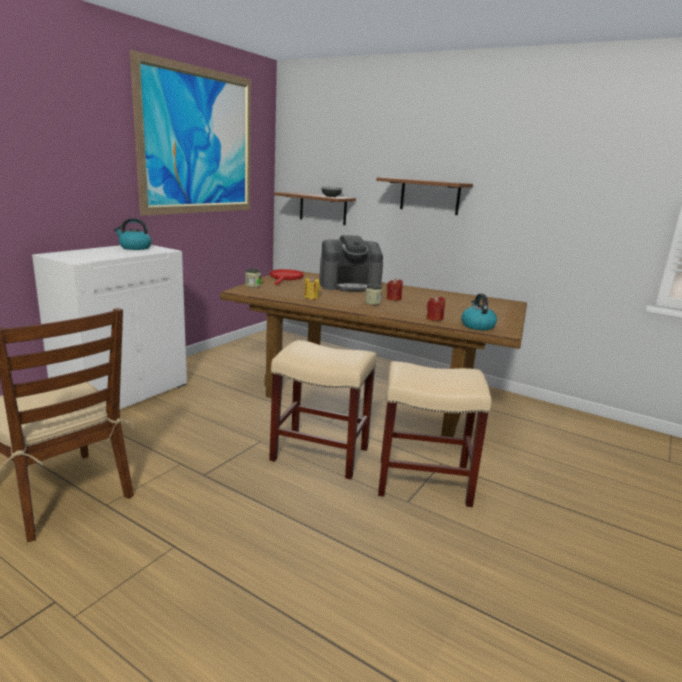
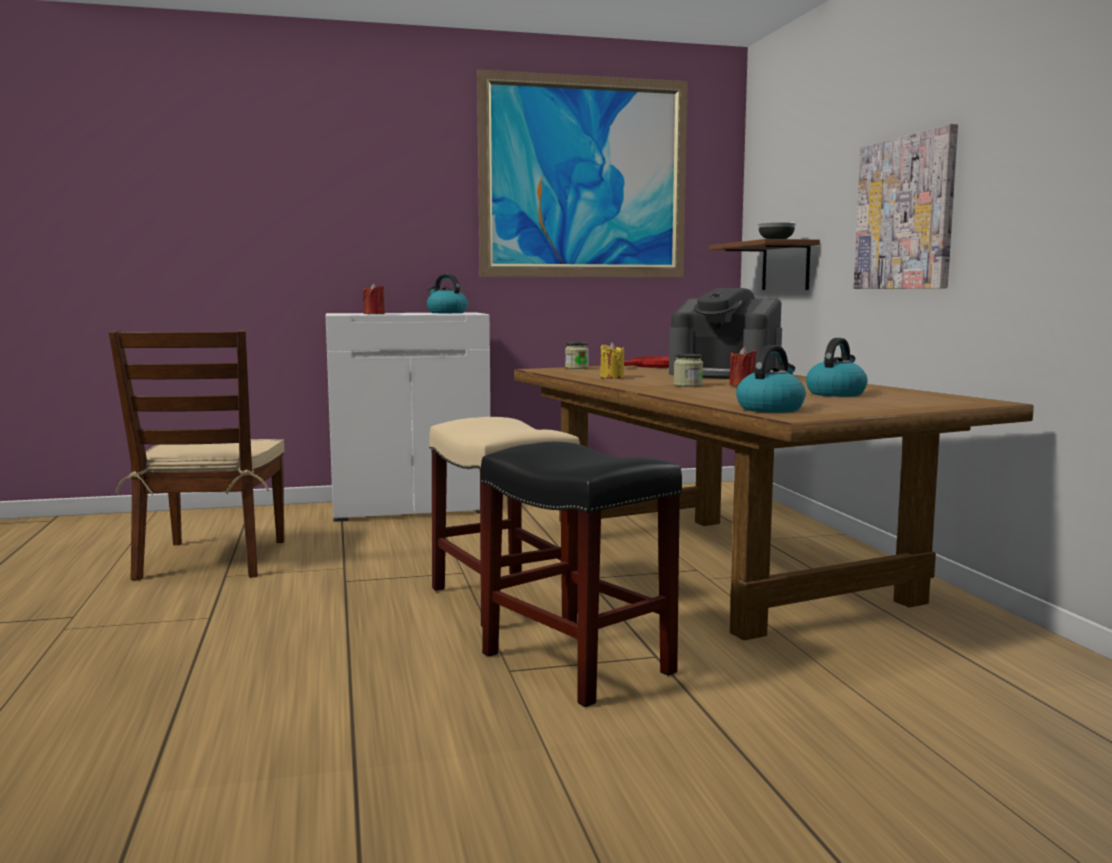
camera: 45 degrees right, 10 degrees down
brown shelf [376,177,473,215] -> picture [854,124,958,289]
beige stool [378,361,491,508] -> black stool [481,442,682,707]
red candle [427,296,445,321] -> red candle moved to [363,283,385,314]
none -> kettle [806,338,868,397]

